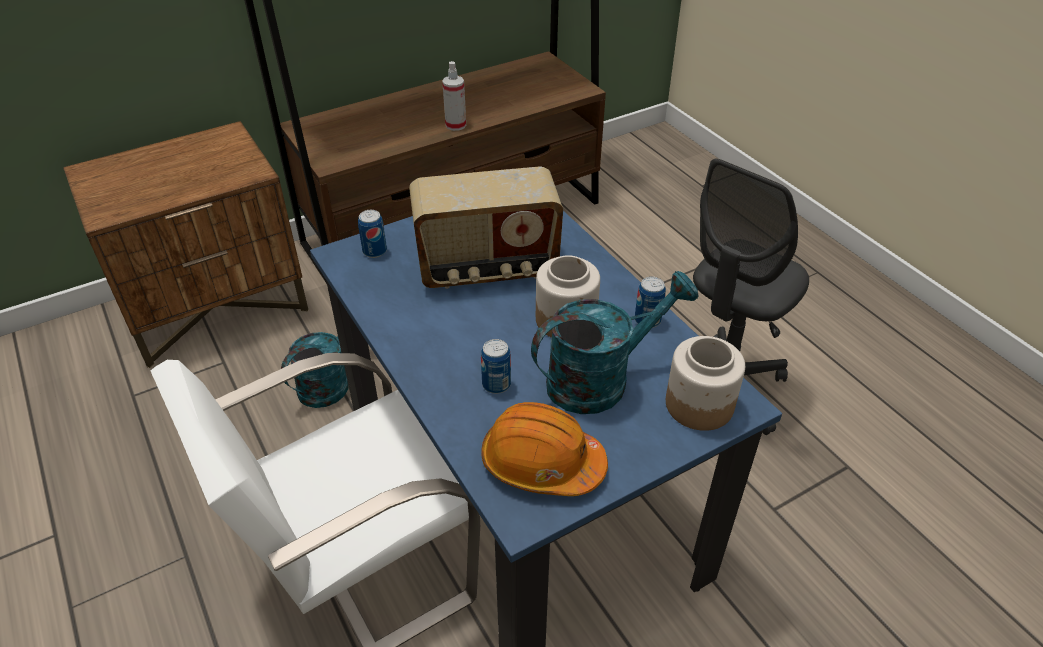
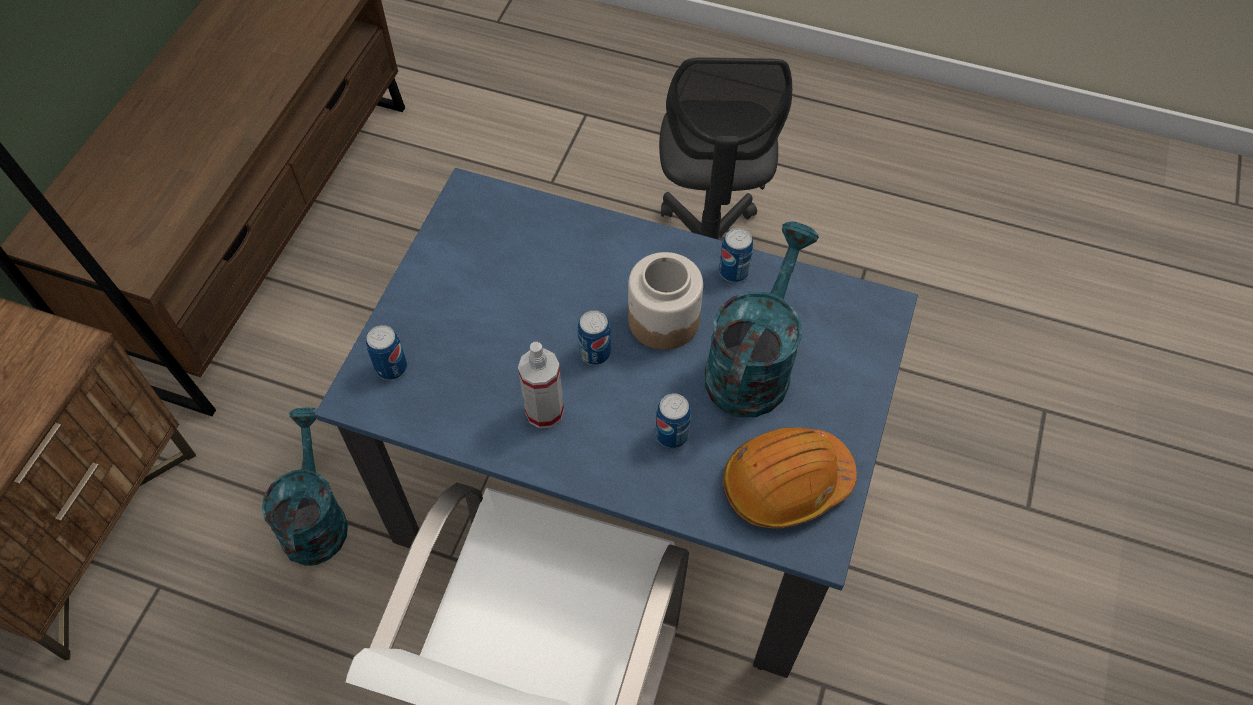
camera: 40 degrees left, 15 degrees up
radio [409,167,563,289] -> none
spray bottle [442,61,466,131] -> spray bottle moved to [518,342,564,429]
jar [666,336,745,431] -> none
none -> can [578,310,611,365]

